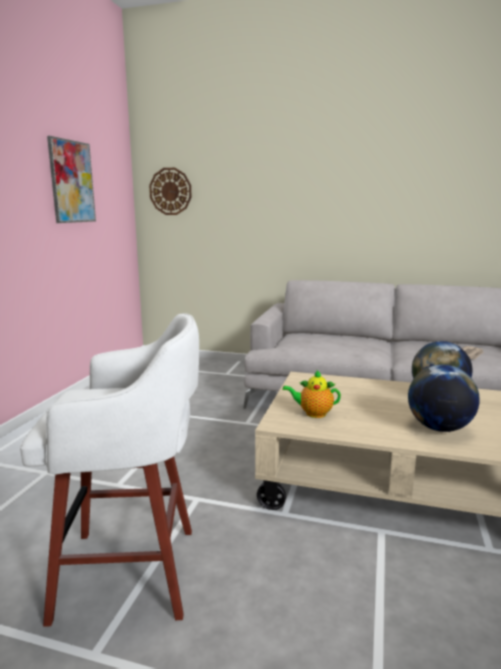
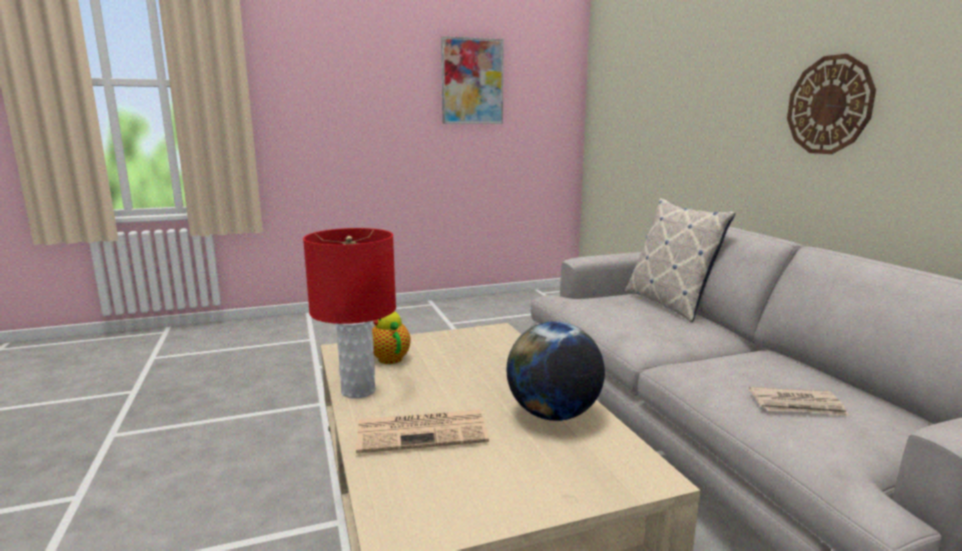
camera: 55 degrees right, 0 degrees up
white stool [20,313,199,627] -> none
wall clock [149,168,192,215] -> wall clock moved to [787,54,876,154]
globe [408,365,480,432] -> newspaper [356,410,489,453]
none -> red table lamp [303,228,396,399]
none -> pillow [625,198,735,323]

